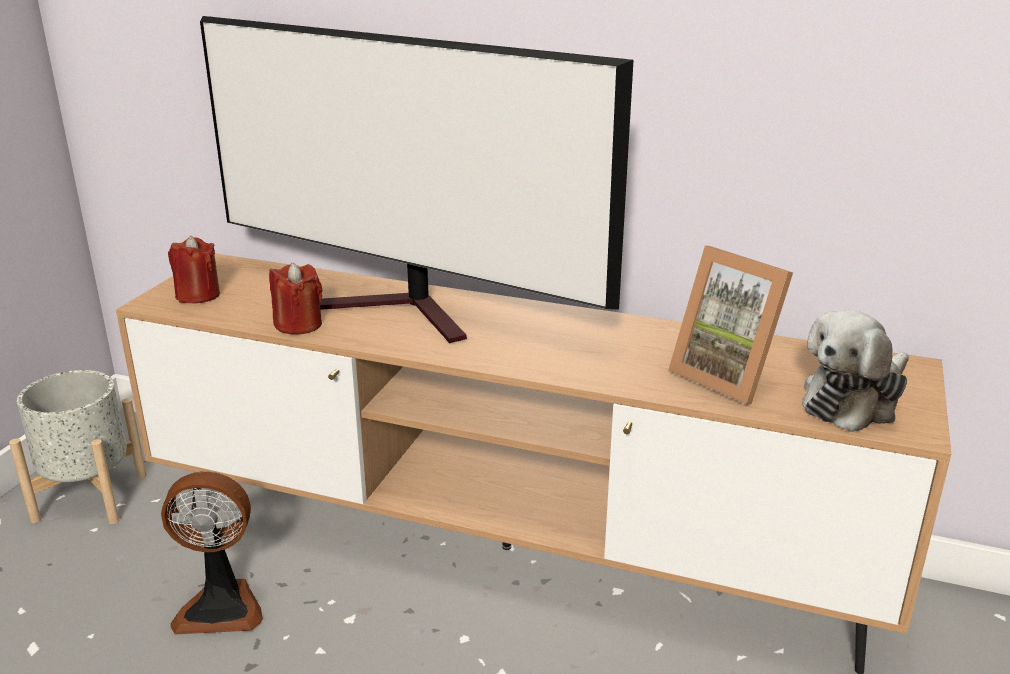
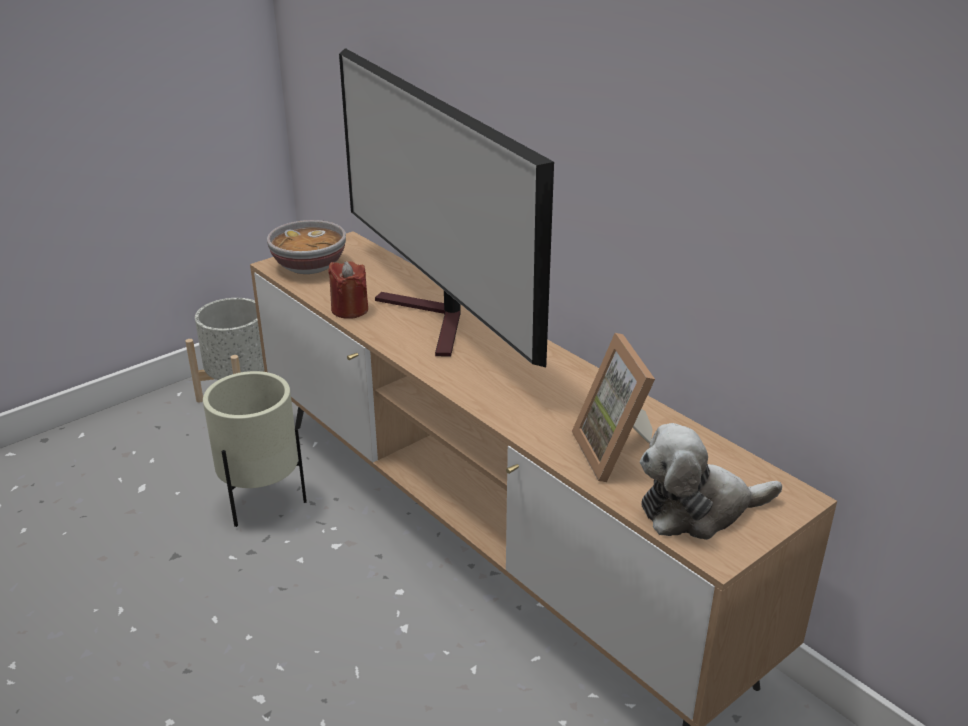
camera: 30 degrees right, 5 degrees up
fan [161,471,263,634] -> beige planter [203,371,307,527]
red candle [168,236,220,304] -> bowl [267,220,346,274]

